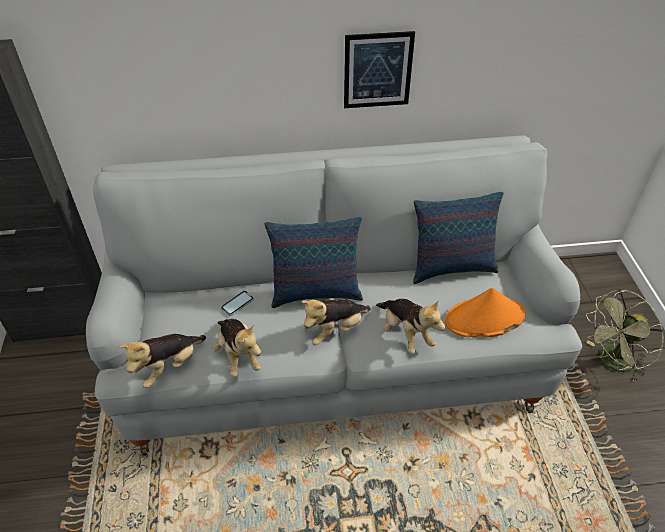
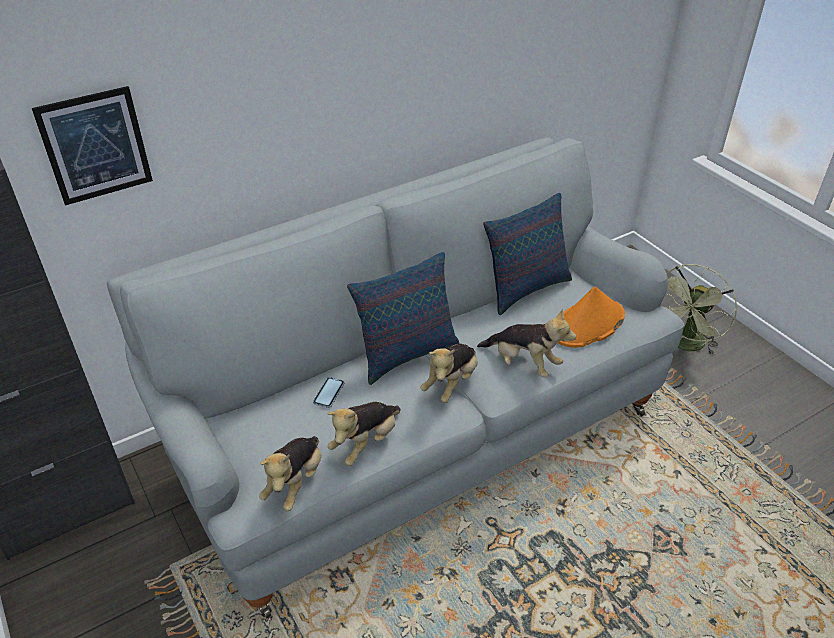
camera: 25 degrees left, 5 degrees down
plush toy [213,319,261,377] -> plush toy turned 90 degrees clockwise [328,402,401,466]
picture [344,31,415,108] -> picture moved to [32,86,153,205]

